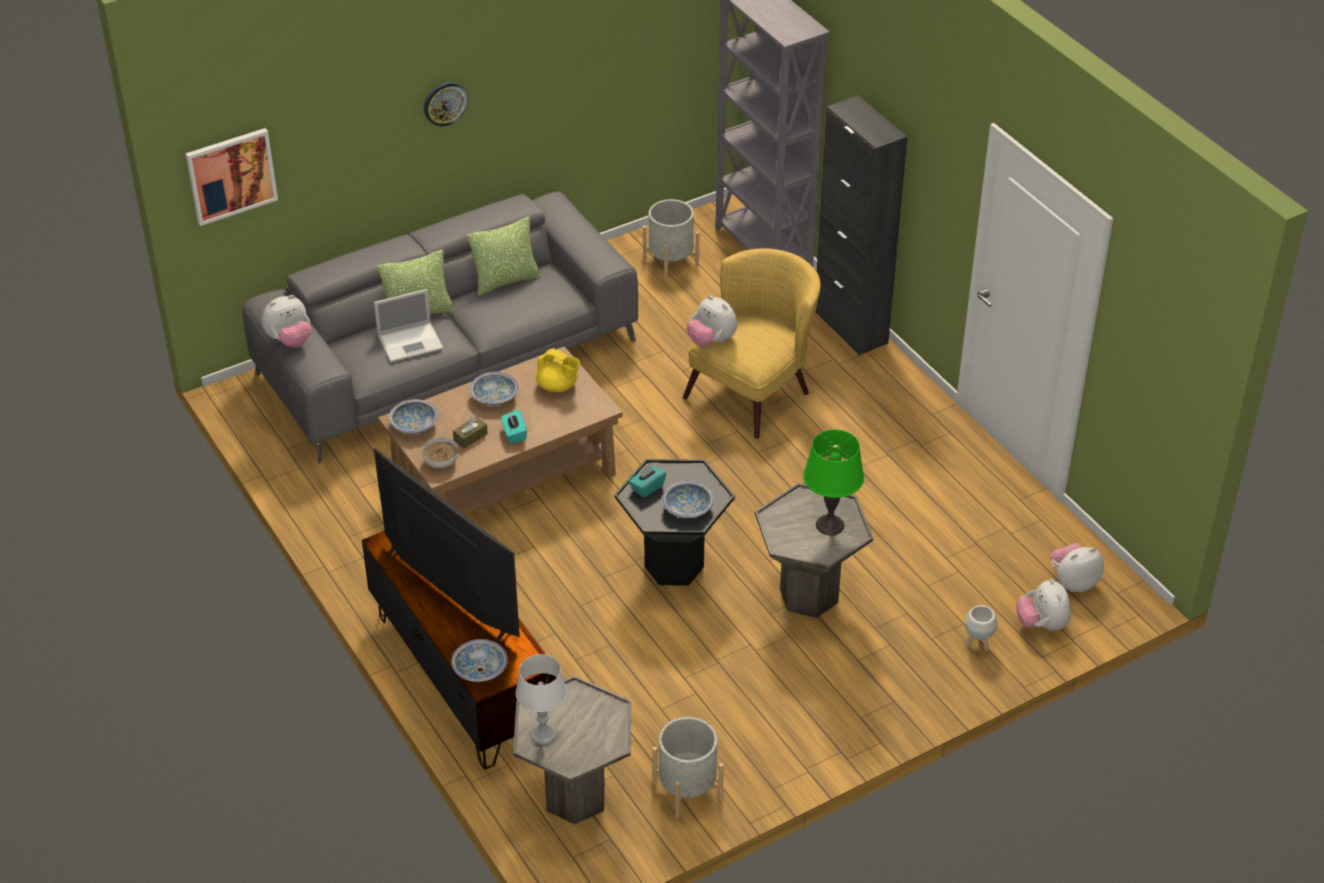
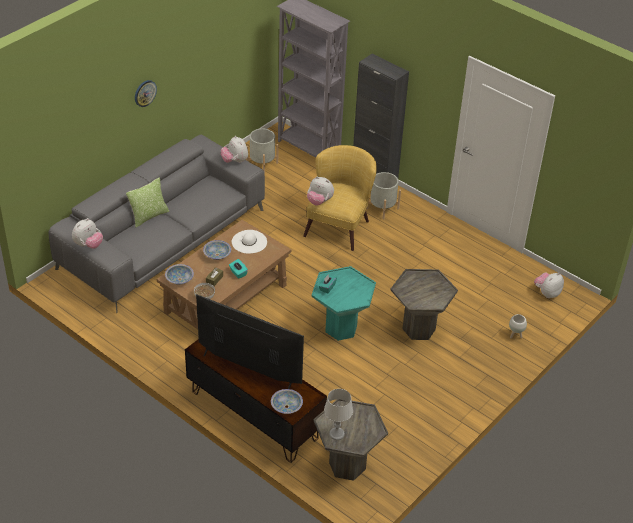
camera: 20 degrees left, 0 degrees up
picture [185,128,278,226] -> none
laptop [374,289,444,363] -> none
pillow [467,217,541,296] -> none
yellow teapot [536,348,580,392] -> white hat [232,230,267,254]
black side table [614,459,735,586] -> turquoise side table [312,266,376,341]
grey planter [652,717,724,818] -> grey planter moved to [366,172,401,219]
bowl [662,481,714,518] -> none
green table lamp [803,430,864,535] -> none
plush toy [1016,579,1071,631] -> plush toy moved to [221,136,248,163]

